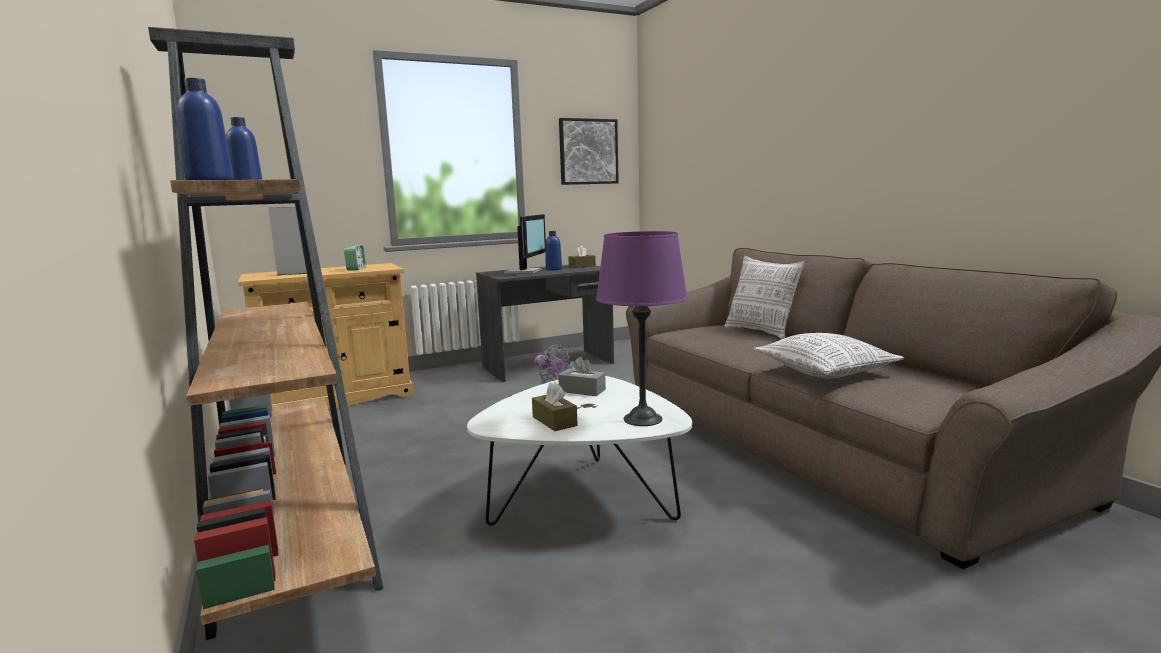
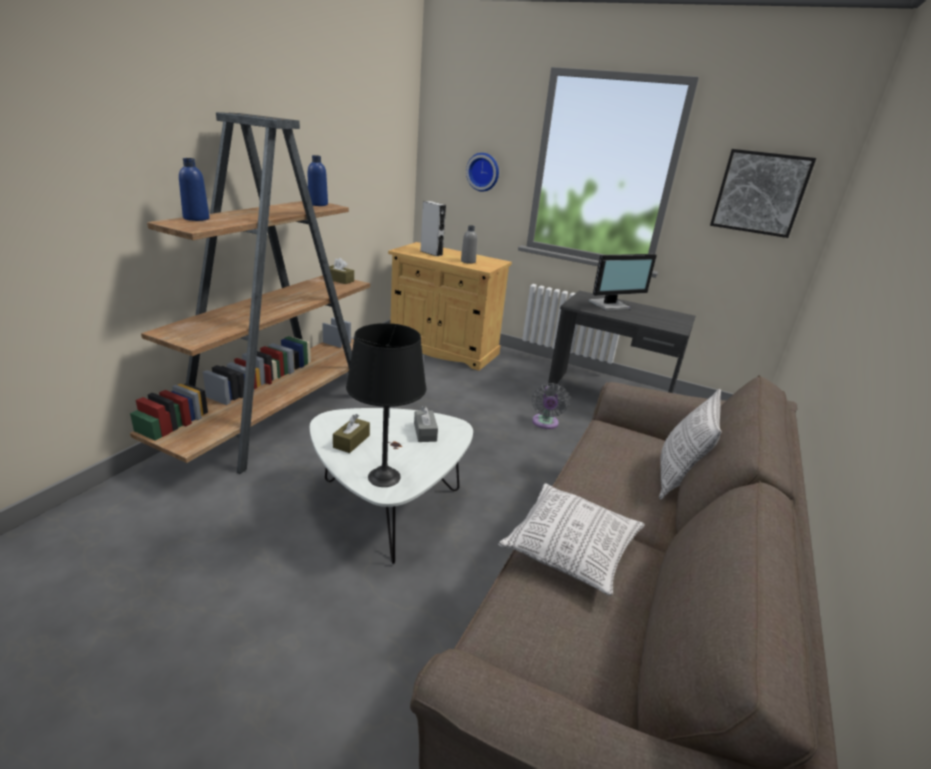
camera: 50 degrees right, 15 degrees up
alarm clock [344,245,366,271] -> grey bottle [461,225,477,264]
blue bottle [545,231,562,270] -> none
brown tissue box [568,246,596,268] -> brown tissue box moved to [329,258,354,284]
purple table lamp [596,231,688,426] -> black table lamp [346,323,426,487]
none -> wall clock [466,153,499,192]

